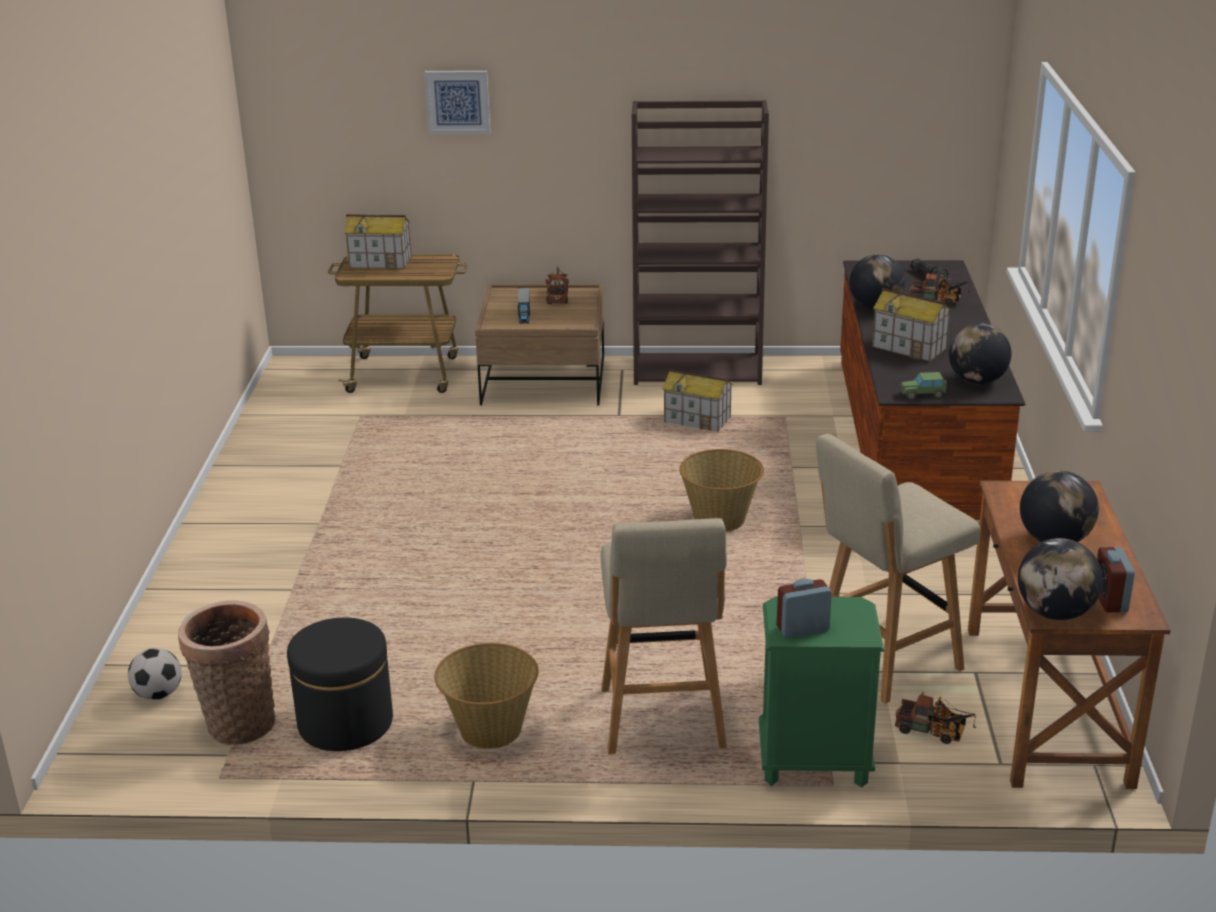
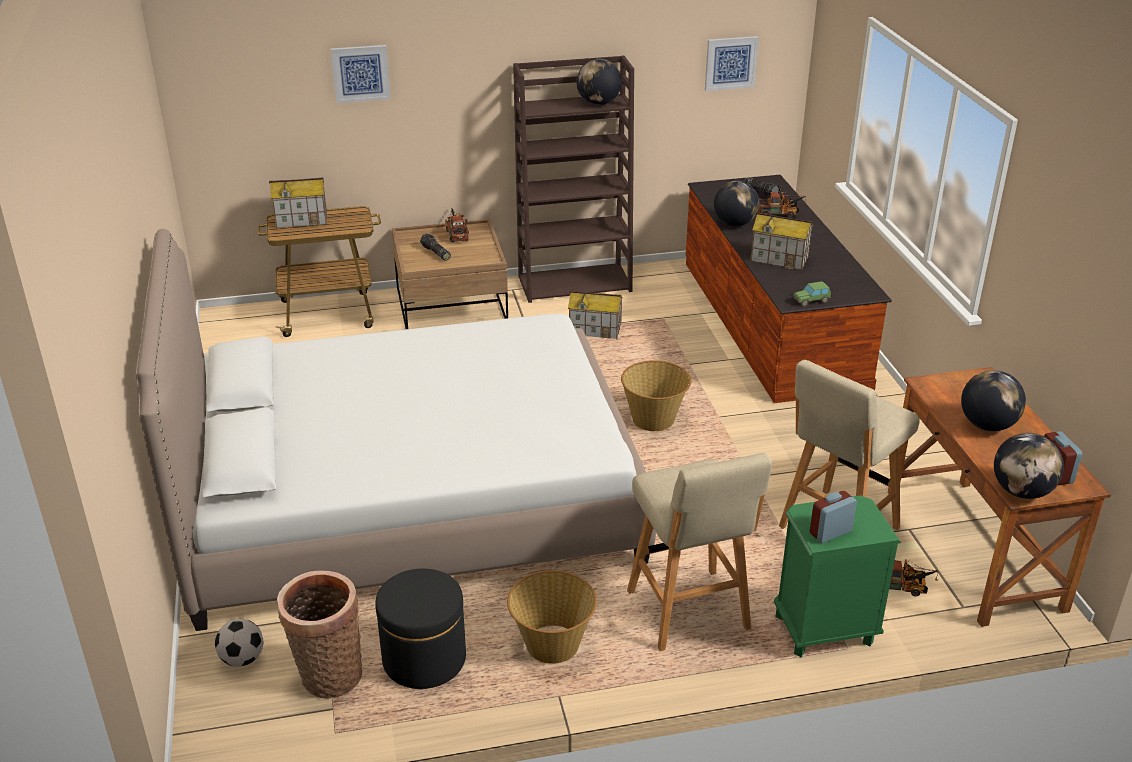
camera: 15 degrees left, 5 degrees up
toy truck [518,287,530,324] -> flashlight [420,234,451,261]
globe [949,323,1012,385] -> globe moved to [576,59,622,105]
none -> bed [136,229,656,631]
none -> picture [705,36,759,91]

